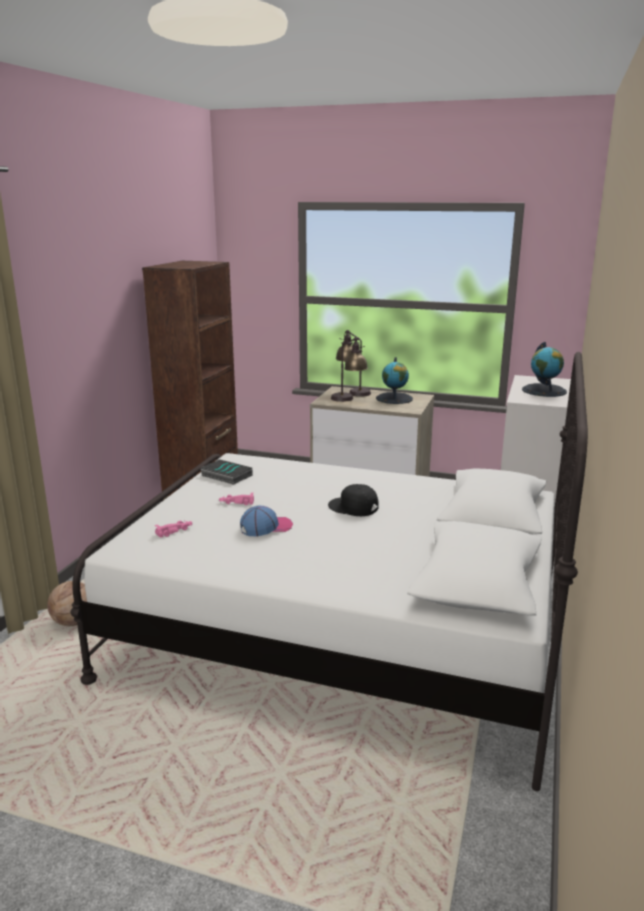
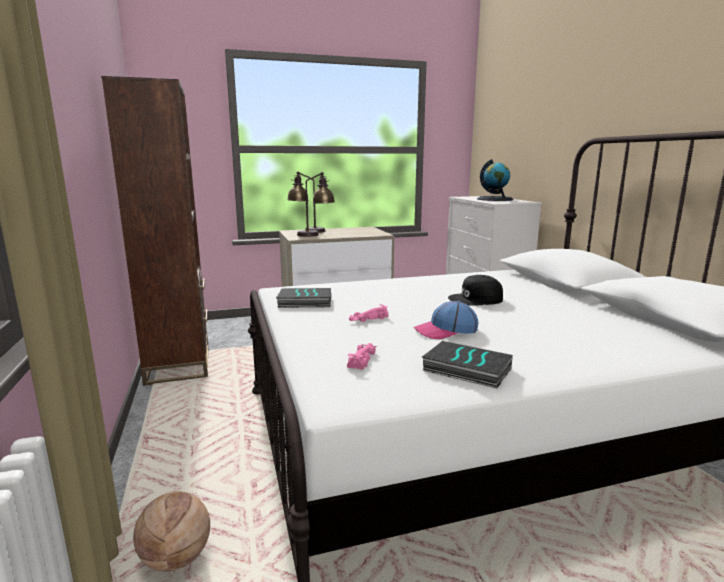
camera: 35 degrees left, 5 degrees down
cap [240,505,293,536] -> cap turned 135 degrees counterclockwise [414,301,478,339]
globe [376,357,413,404] -> none
none -> book [422,341,513,388]

